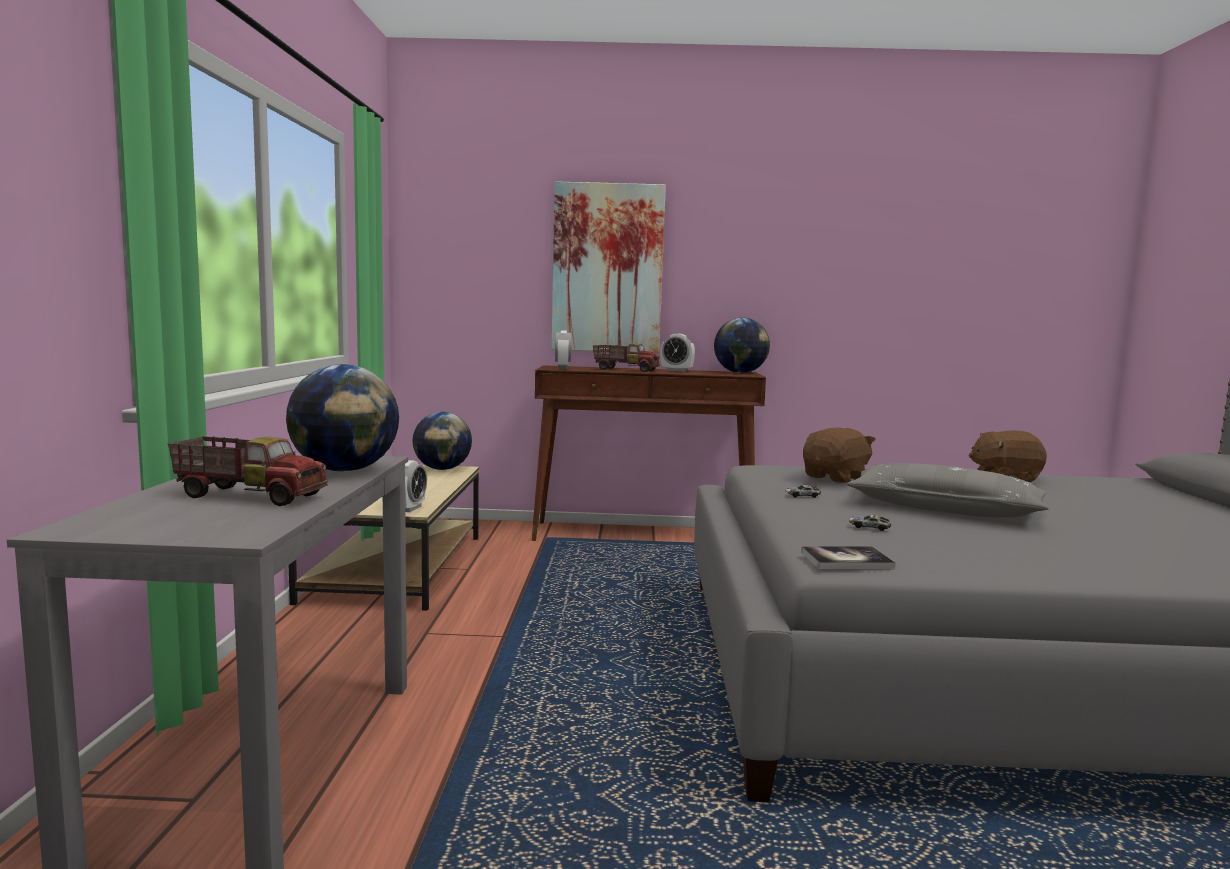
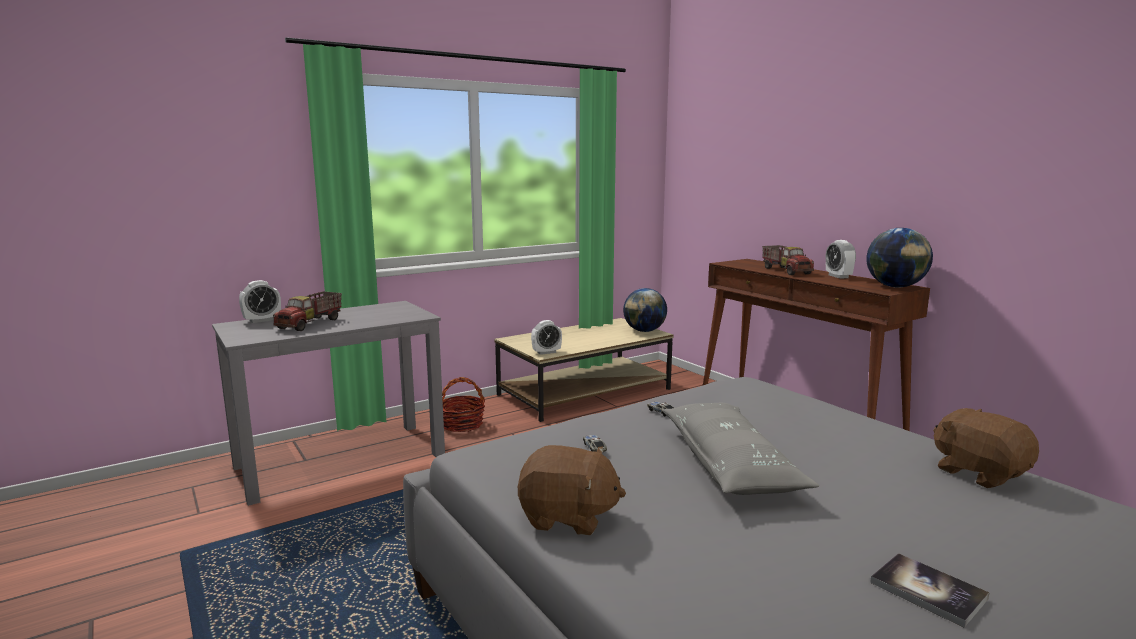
camera: 55 degrees right, 5 degrees up
toy truck [168,436,328,506] -> toy truck turned 45 degrees clockwise [273,291,342,331]
globe [286,364,399,472] -> none
picture [552,181,666,353] -> none
alarm clock [555,330,571,369] -> alarm clock moved to [239,280,281,323]
book [801,546,895,569] -> book moved to [870,553,989,627]
brown plush toy [803,428,876,483] -> brown plush toy moved to [518,445,626,535]
none -> basket [442,377,485,432]

